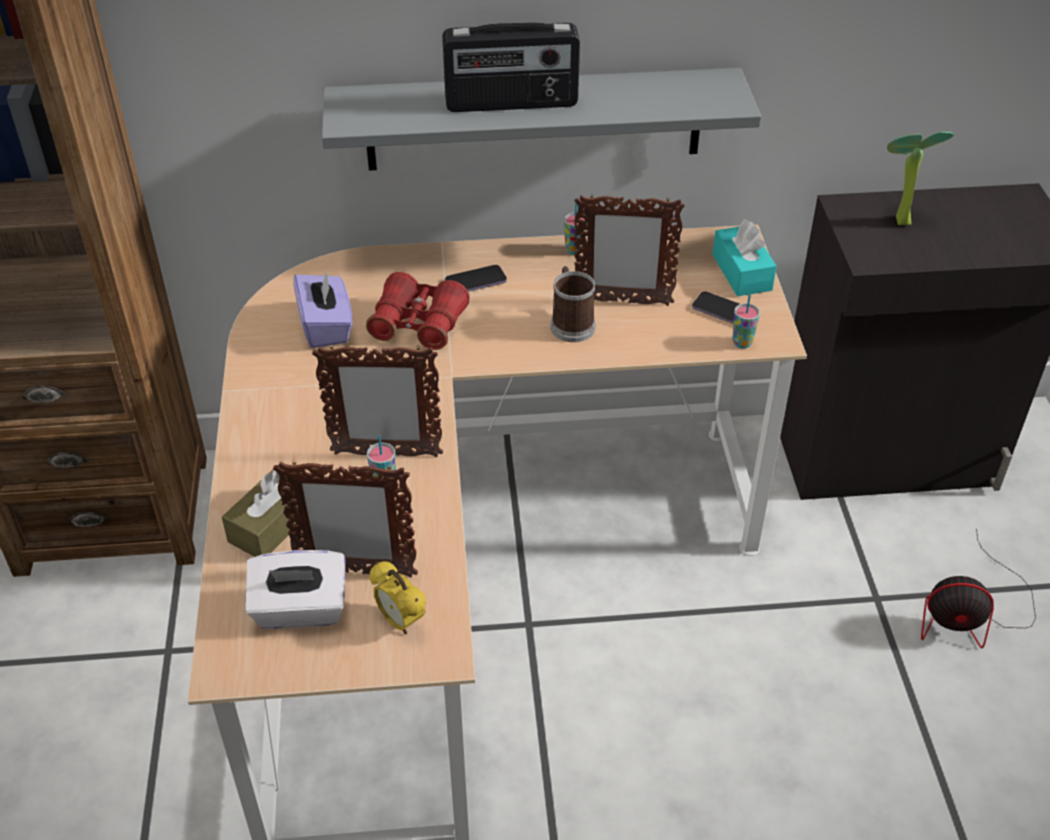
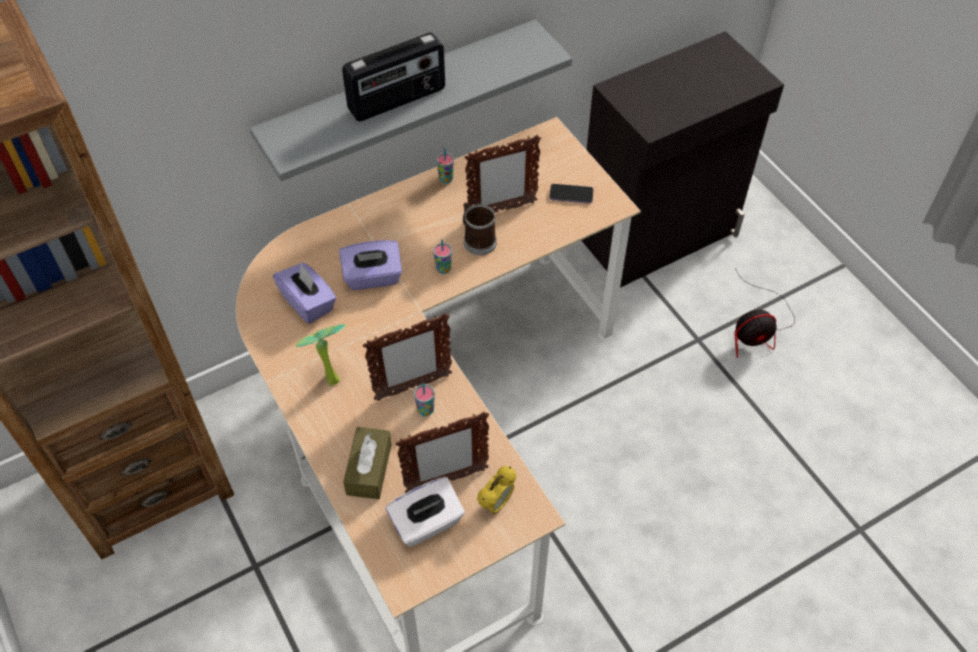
camera: 25 degrees left, 10 degrees up
red binoculars [366,272,469,350] -> purple tissue box [339,240,402,290]
alarm clock [369,561,426,634] -> alarm clock turned 75 degrees counterclockwise [477,466,516,514]
phone [445,265,507,292] -> none
turquoise tissue box [712,219,777,296] -> none
cup [732,294,760,349] -> cup moved to [433,239,452,274]
potted plant [887,132,953,225] -> potted plant moved to [295,324,345,386]

